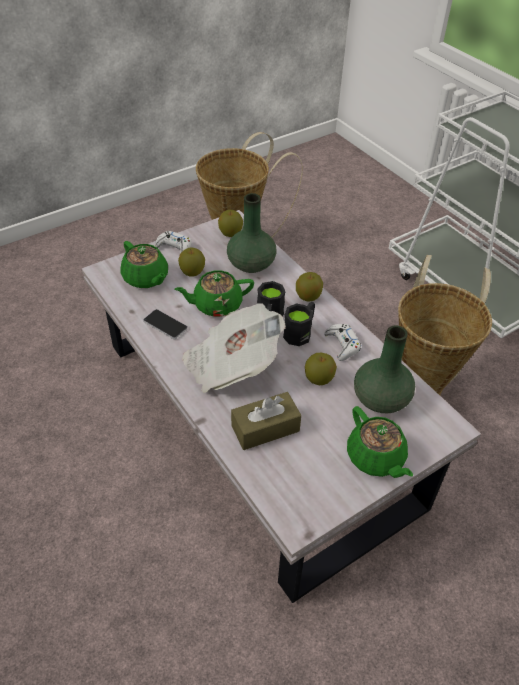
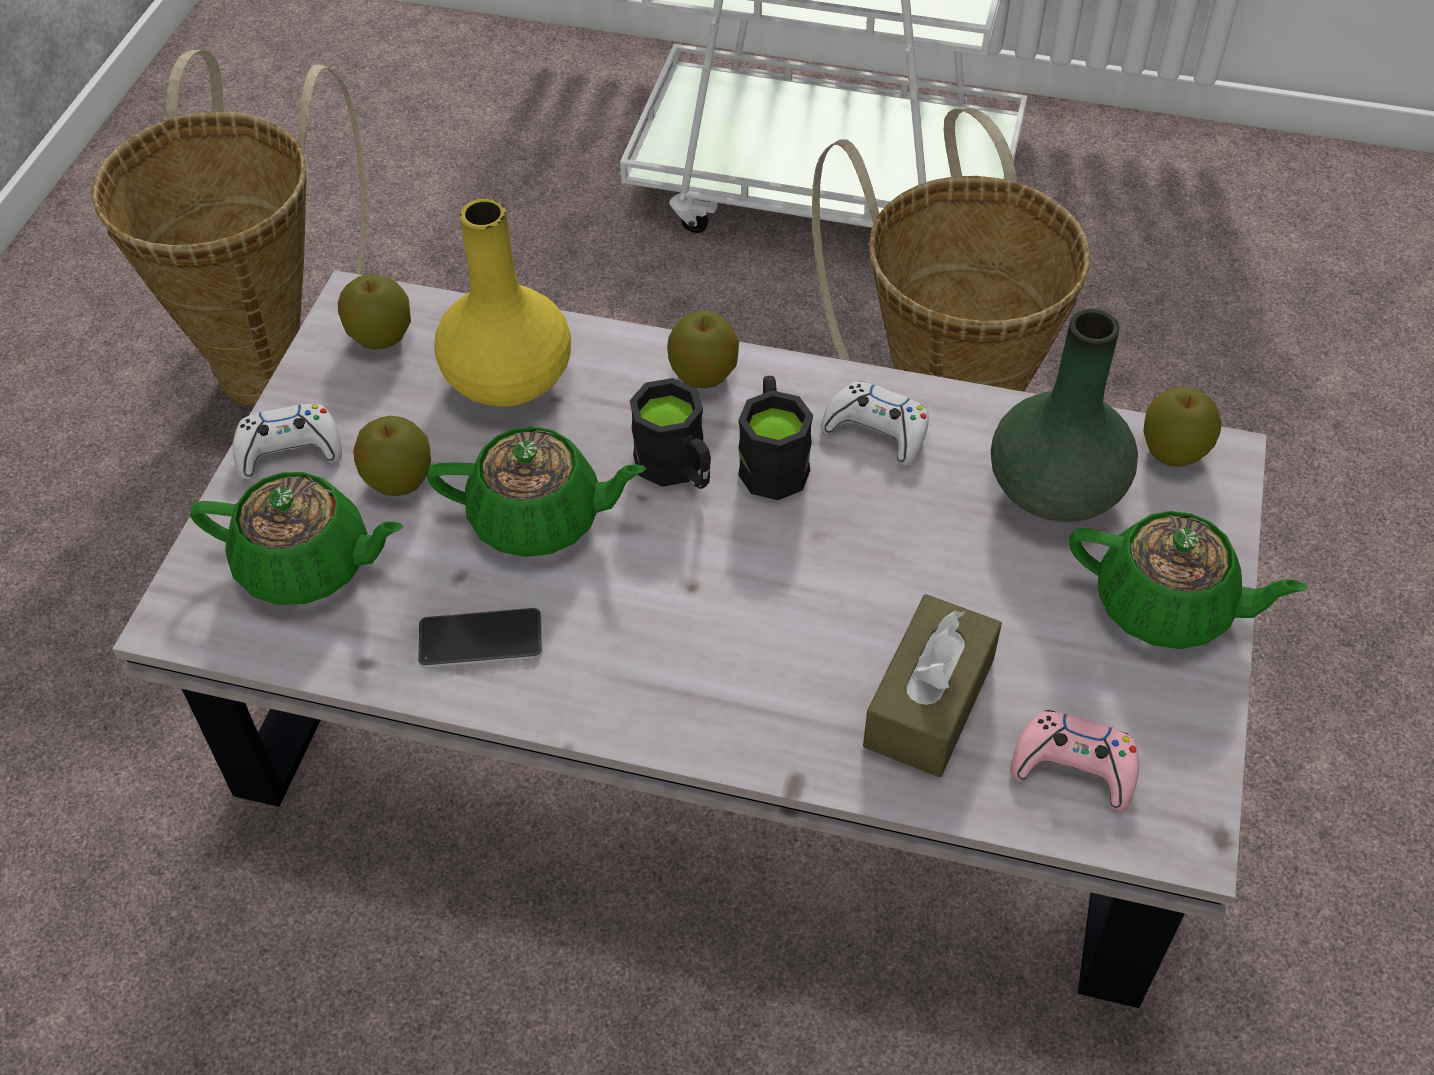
camera: 40 degrees left, 5 degrees up
green teapot [175,270,254,317] -> green teapot turned 120 degrees counterclockwise [427,426,647,557]
newspaper [182,303,286,393] -> none
green vase [227,193,276,273] -> yellow vase [434,199,571,407]
apple [305,353,337,385] -> apple moved to [1143,387,1222,467]
none -> pink game controller [1010,710,1139,811]

